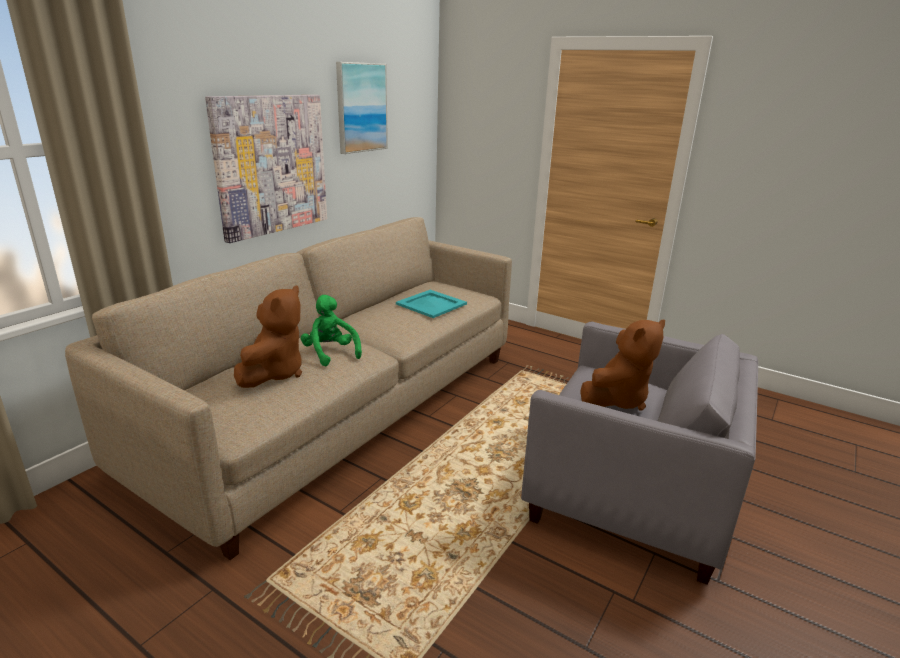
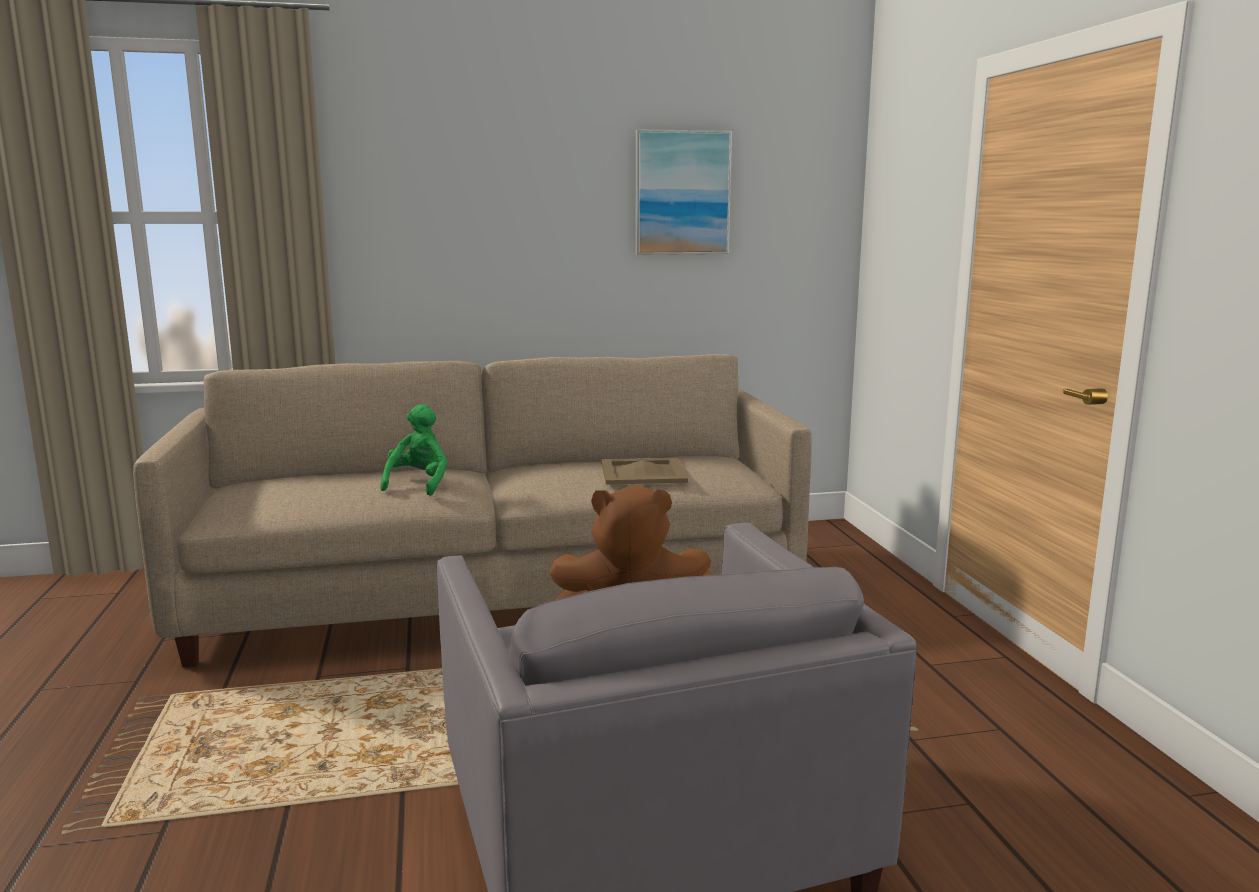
camera: 45 degrees right, 10 degrees down
picture [205,95,327,243] -> none
brown plush toy [234,285,302,388] -> none
turquoise tray [396,290,467,318] -> beige tray [601,458,688,485]

